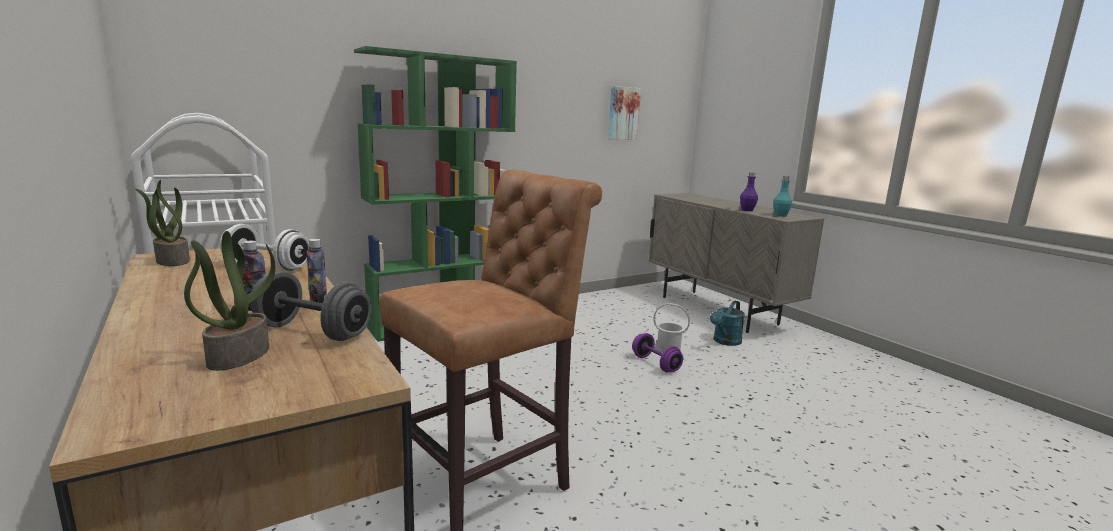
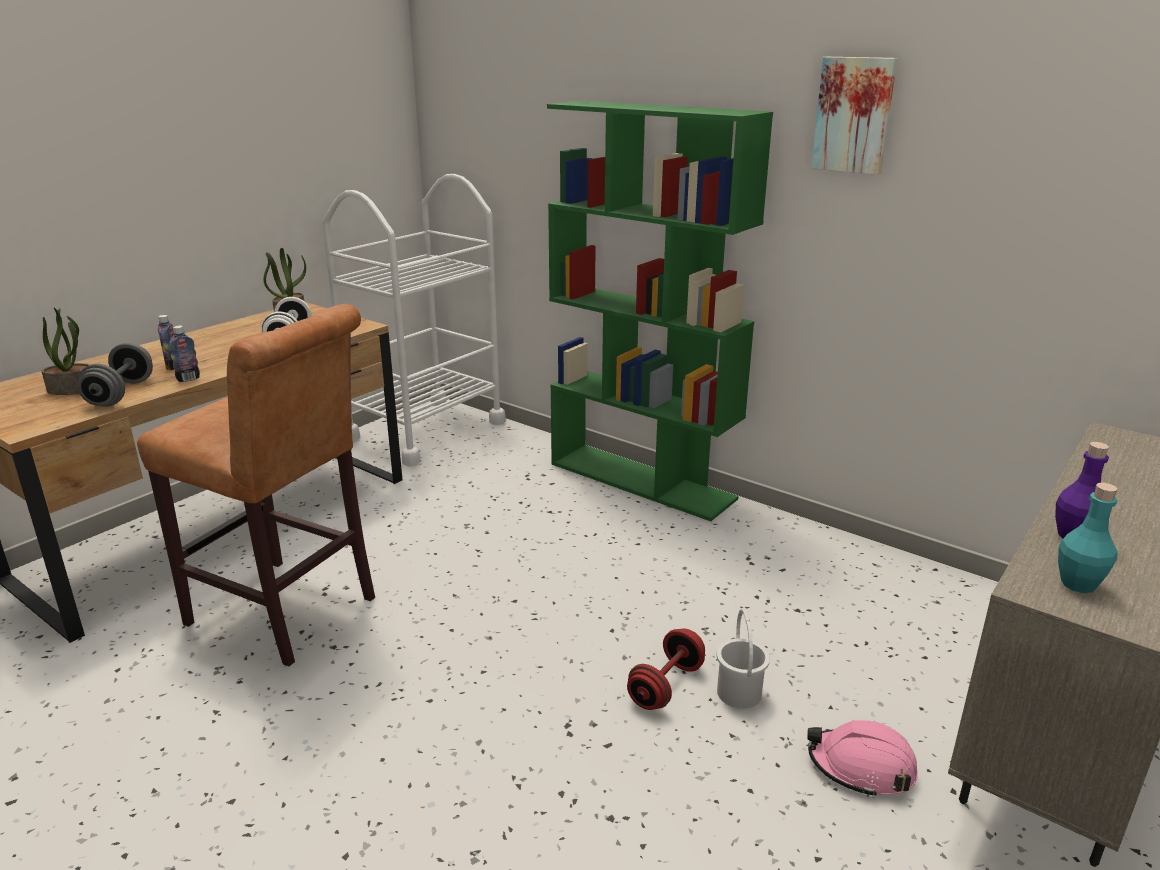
camera: 70 degrees right, 10 degrees up
picture [608,86,641,140] -> picture moved to [811,57,898,175]
purple dumbbell [632,333,683,372] -> red dumbbell [627,628,705,710]
turquoise watering can [710,301,745,346] -> pink hard hat [807,720,918,797]

